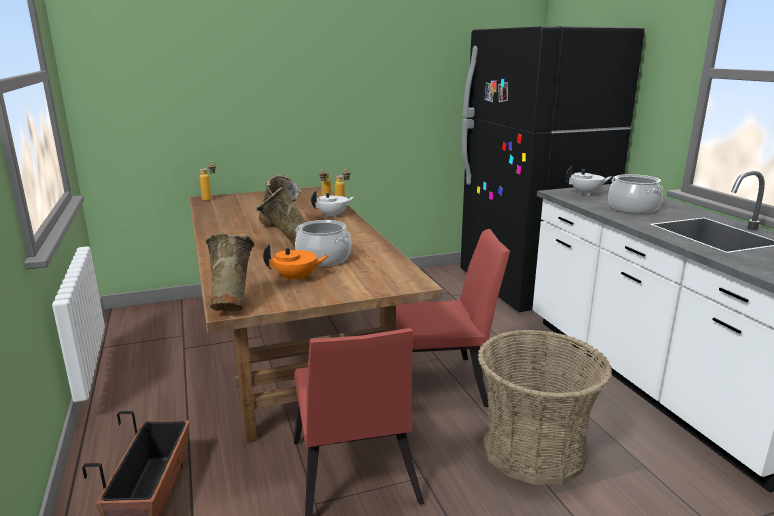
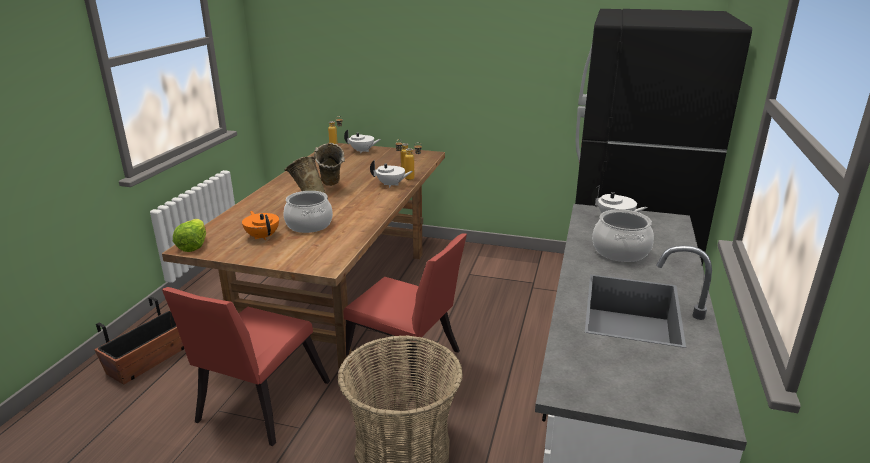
camera: 35 degrees right, 5 degrees up
beige vase [206,233,254,312] -> lettuce [173,219,206,252]
orange teapot [263,244,329,283] -> orange teapot turned 150 degrees counterclockwise [242,211,279,240]
none -> white teapot [344,130,381,153]

